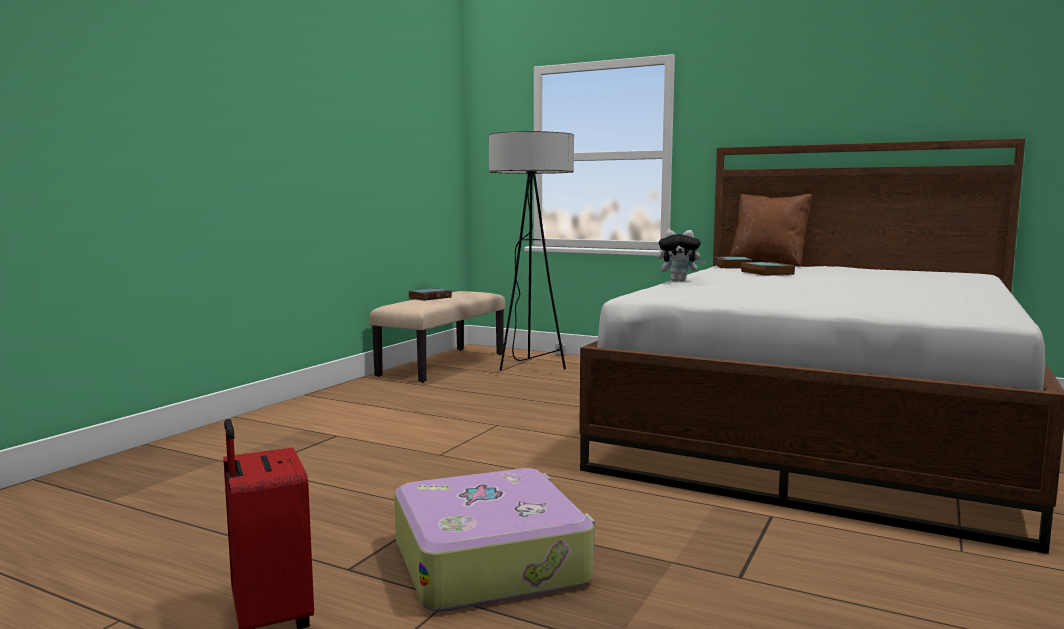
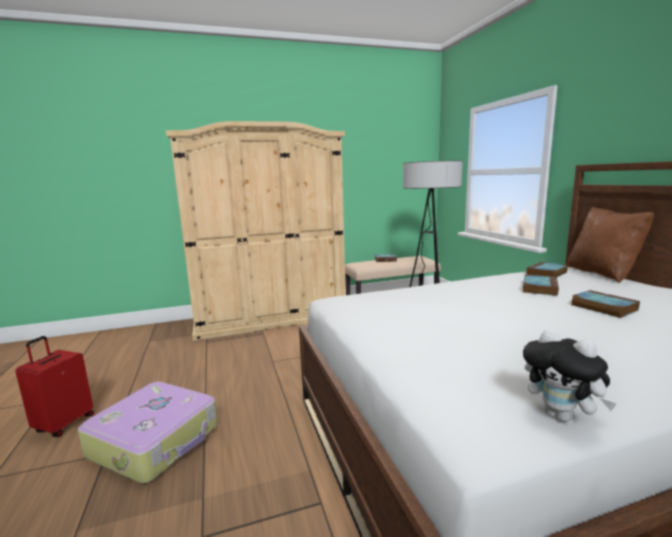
camera: 45 degrees right, 5 degrees up
plush toy [658,229,706,282] -> plush toy moved to [523,328,617,422]
none -> beige wardrobe [166,121,346,341]
none -> book [571,290,640,318]

